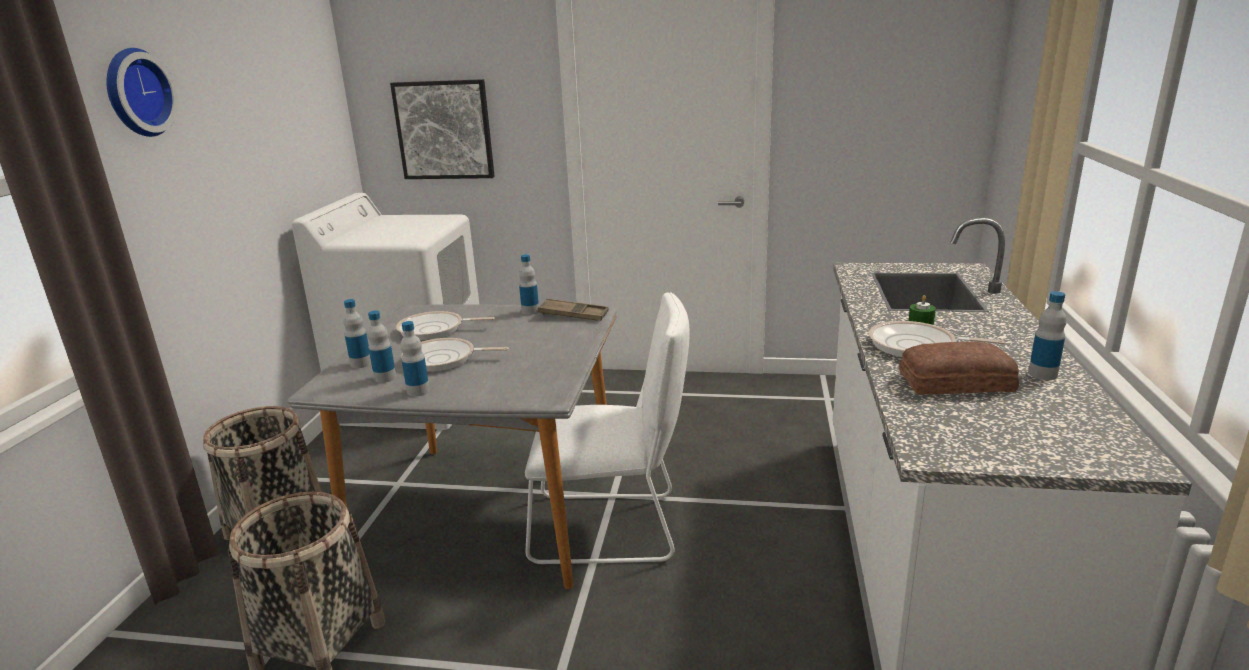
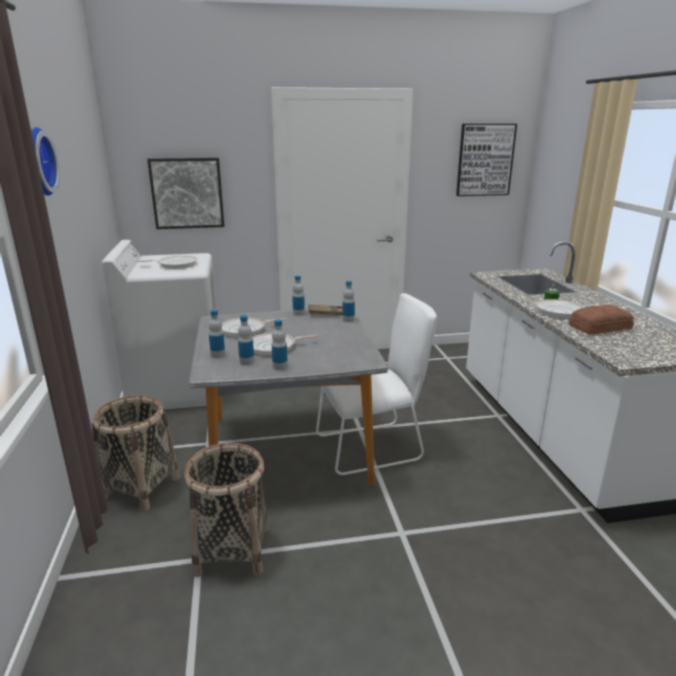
camera: 20 degrees left, 0 degrees up
bottle [1028,291,1067,380] -> bottle moved to [342,281,355,322]
none -> frying pan [137,255,197,269]
none -> picture [456,124,517,196]

